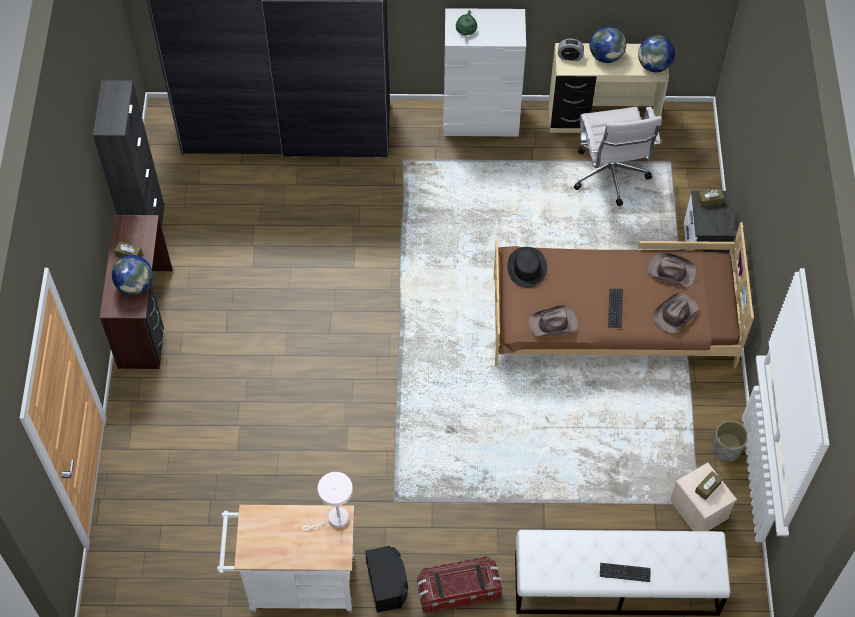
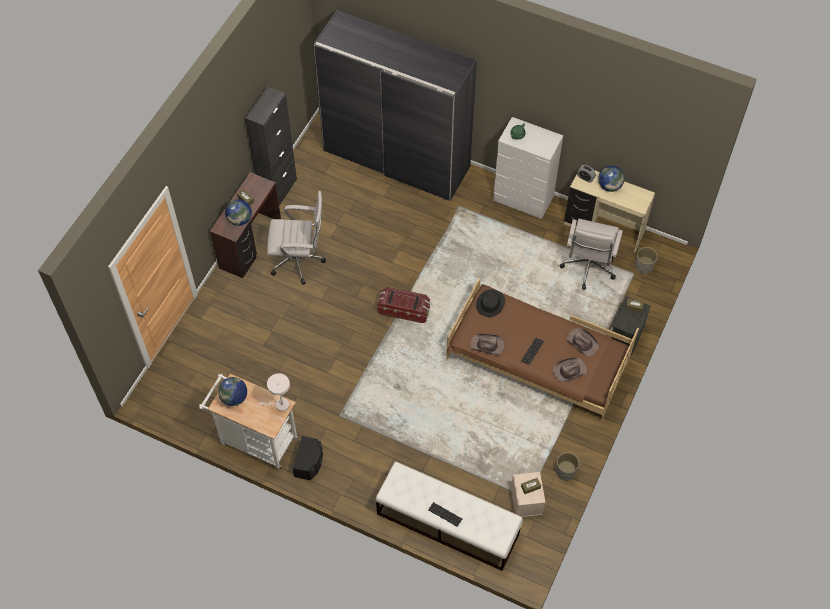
camera: 25 degrees right, 0 degrees up
storage box [417,556,502,614] -> storage box moved to [378,287,430,323]
globe [638,35,675,72] -> globe moved to [218,377,247,406]
none -> white office chair [267,191,326,285]
none -> grey planter [635,247,658,274]

